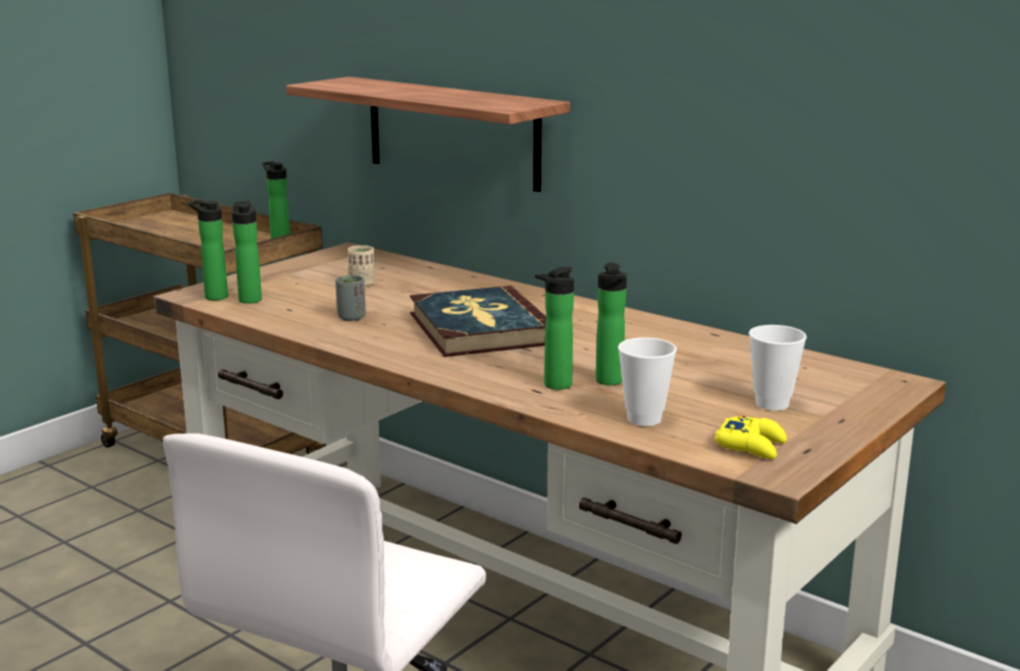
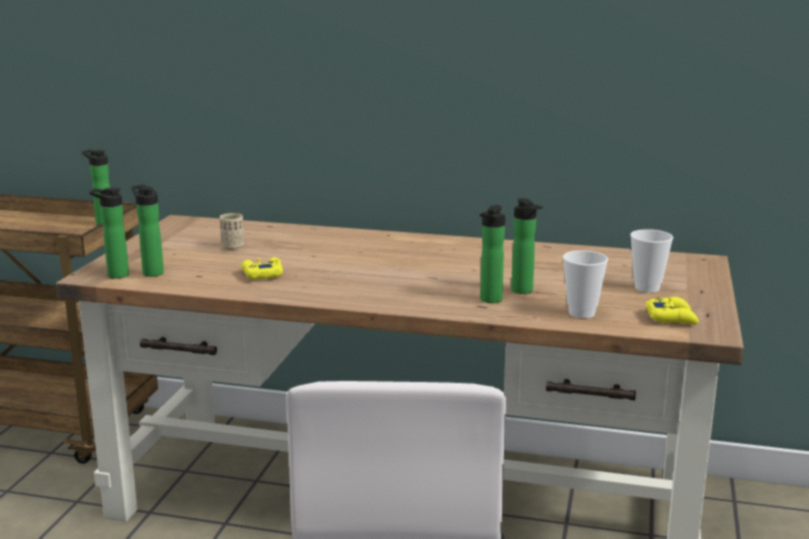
camera: 25 degrees left, 0 degrees up
shelf [286,77,570,192] -> none
grey cup [335,275,366,321] -> yellow game controller [241,257,283,279]
book [410,286,546,357] -> none

